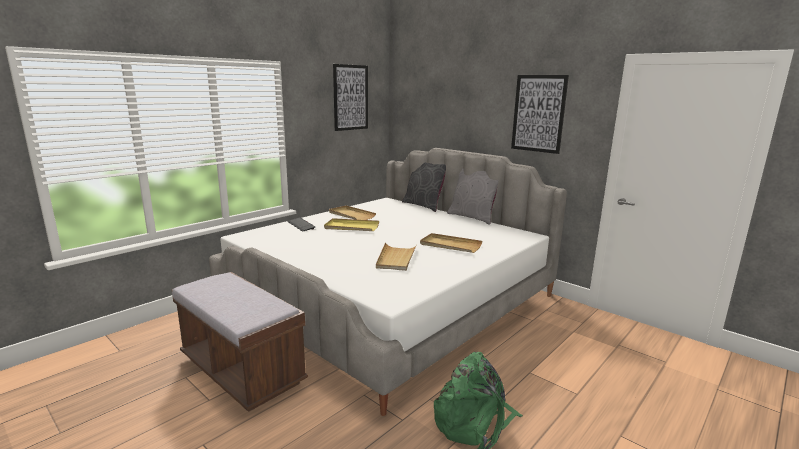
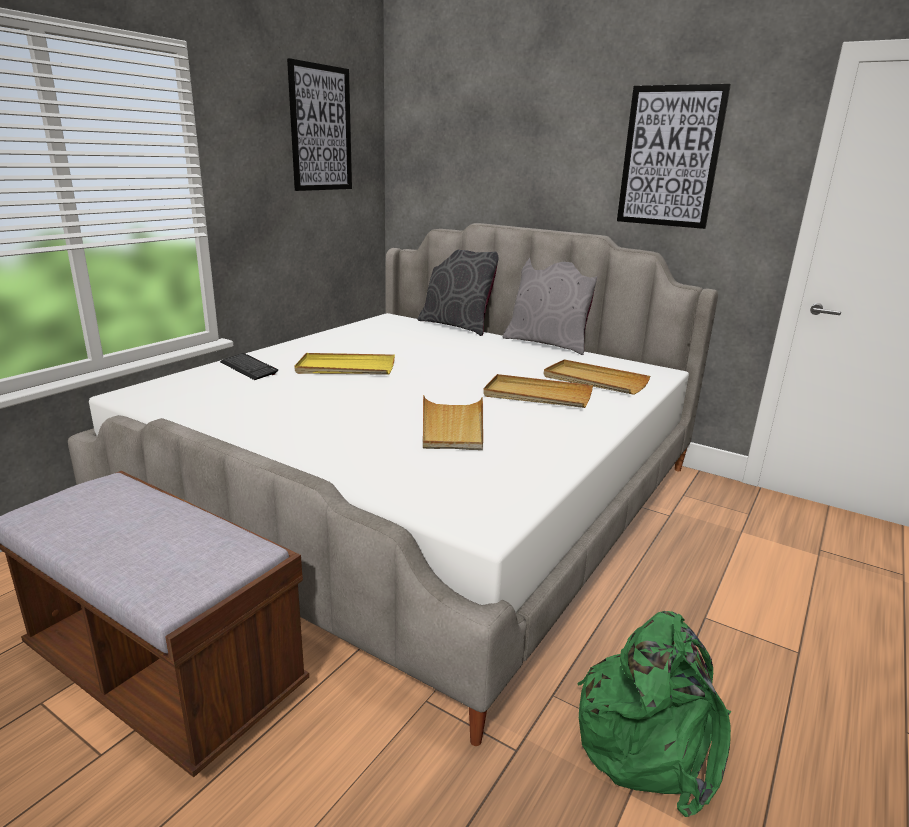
camera: 10 degrees left, 5 degrees up
beige tray [329,206,376,220] -> beige tray moved to [544,359,650,395]

